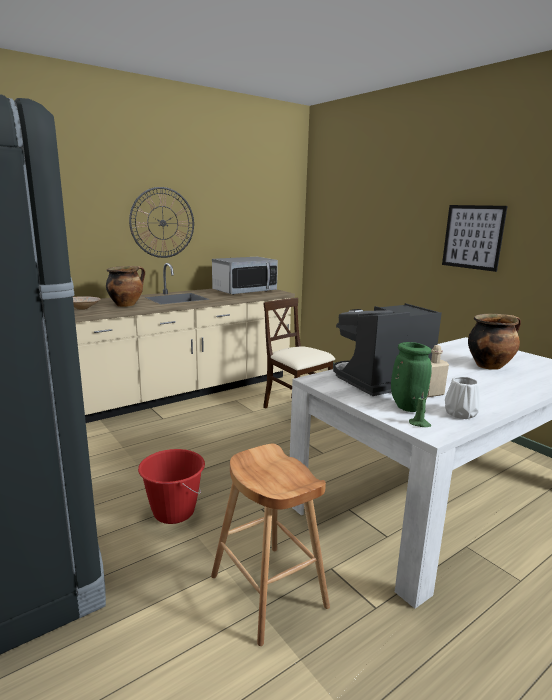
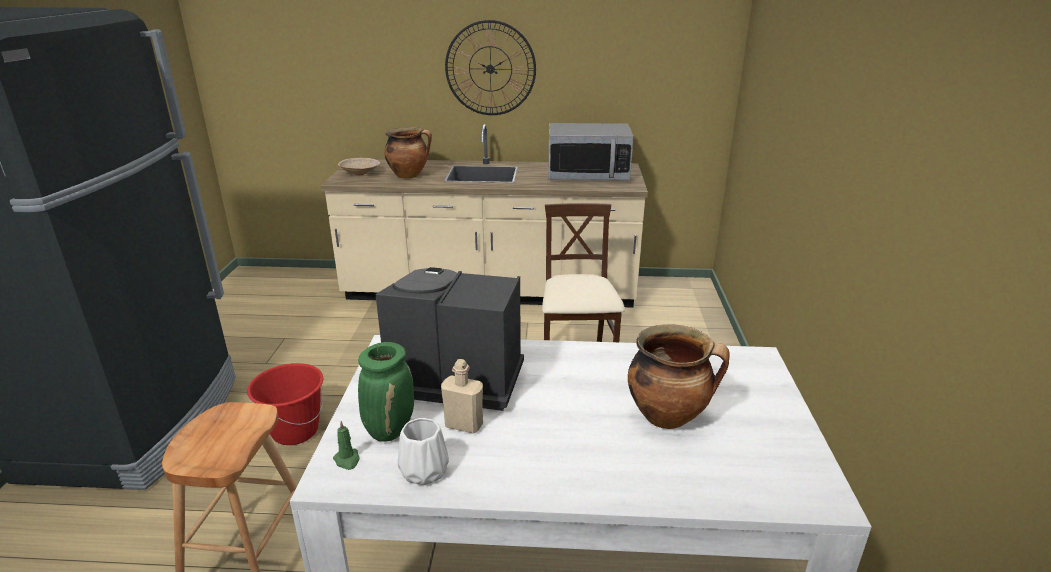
camera: 40 degrees right, 10 degrees up
picture [442,205,507,272] -> none

